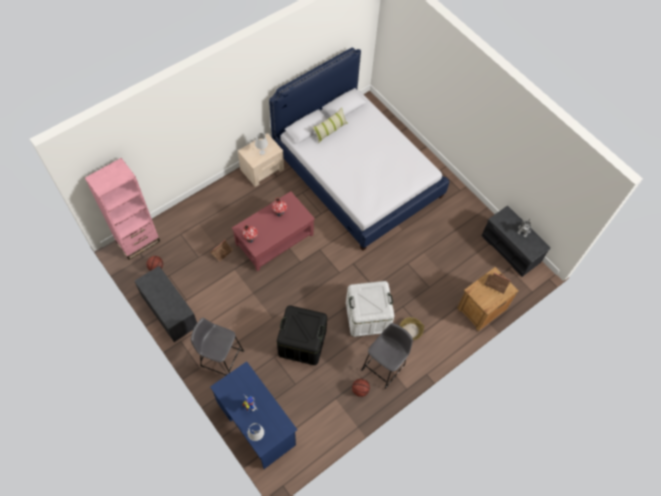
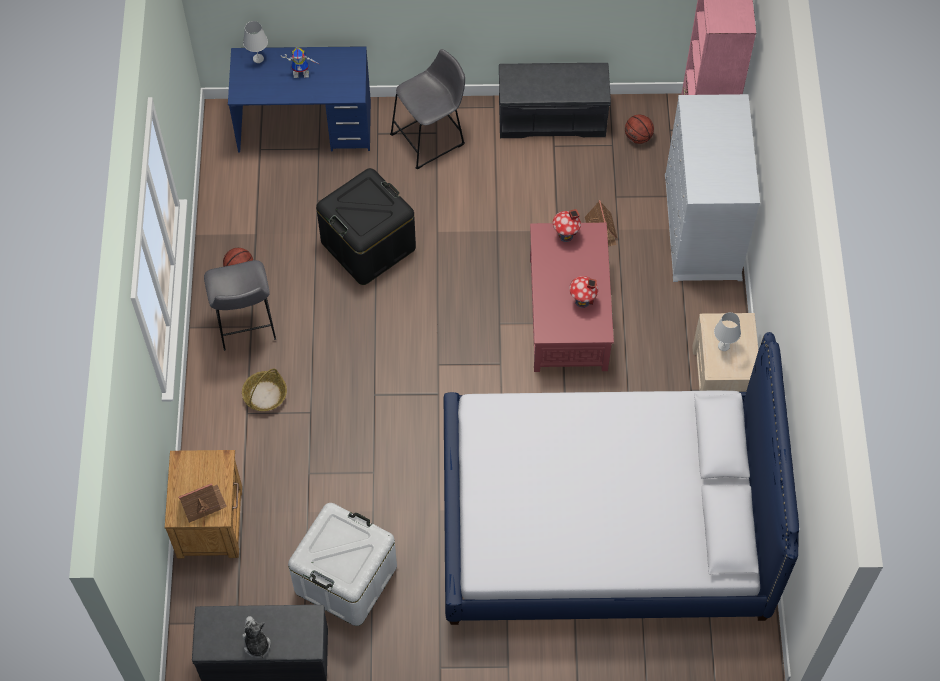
camera: 130 degrees right, 0 degrees up
pillow [312,108,348,144] -> none
white storage box [346,281,395,337] -> white storage box moved to [288,503,397,626]
none -> white dresser [665,94,760,282]

